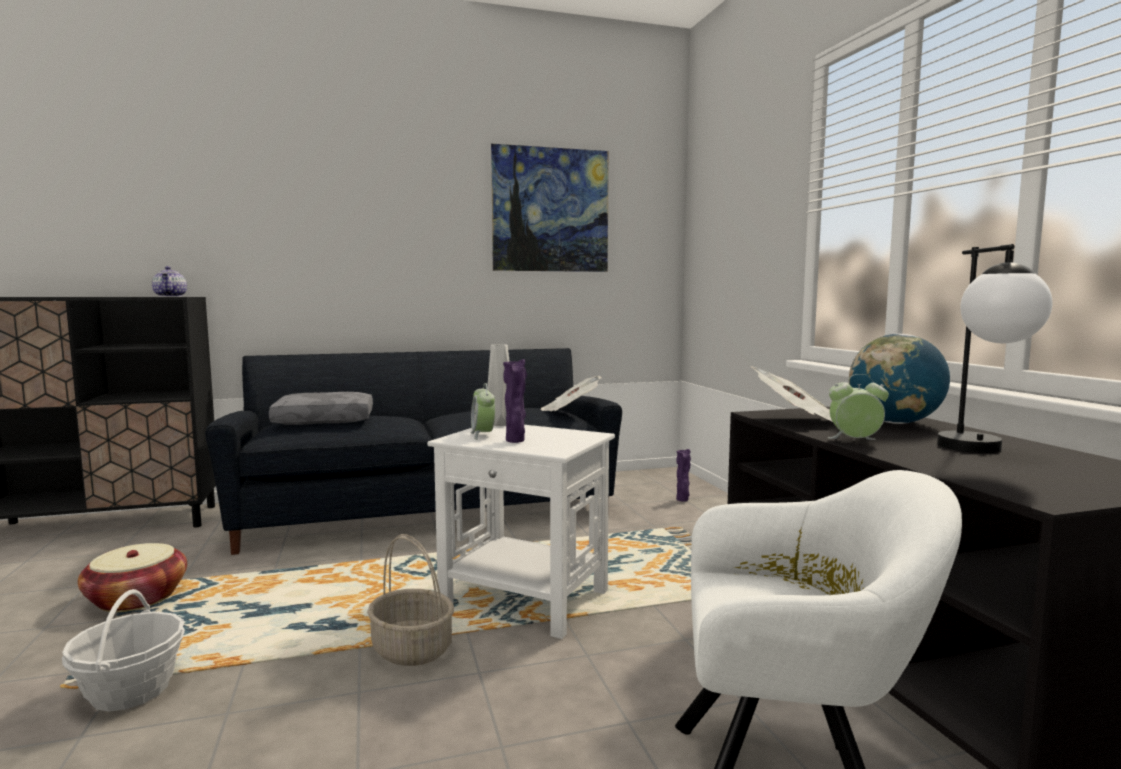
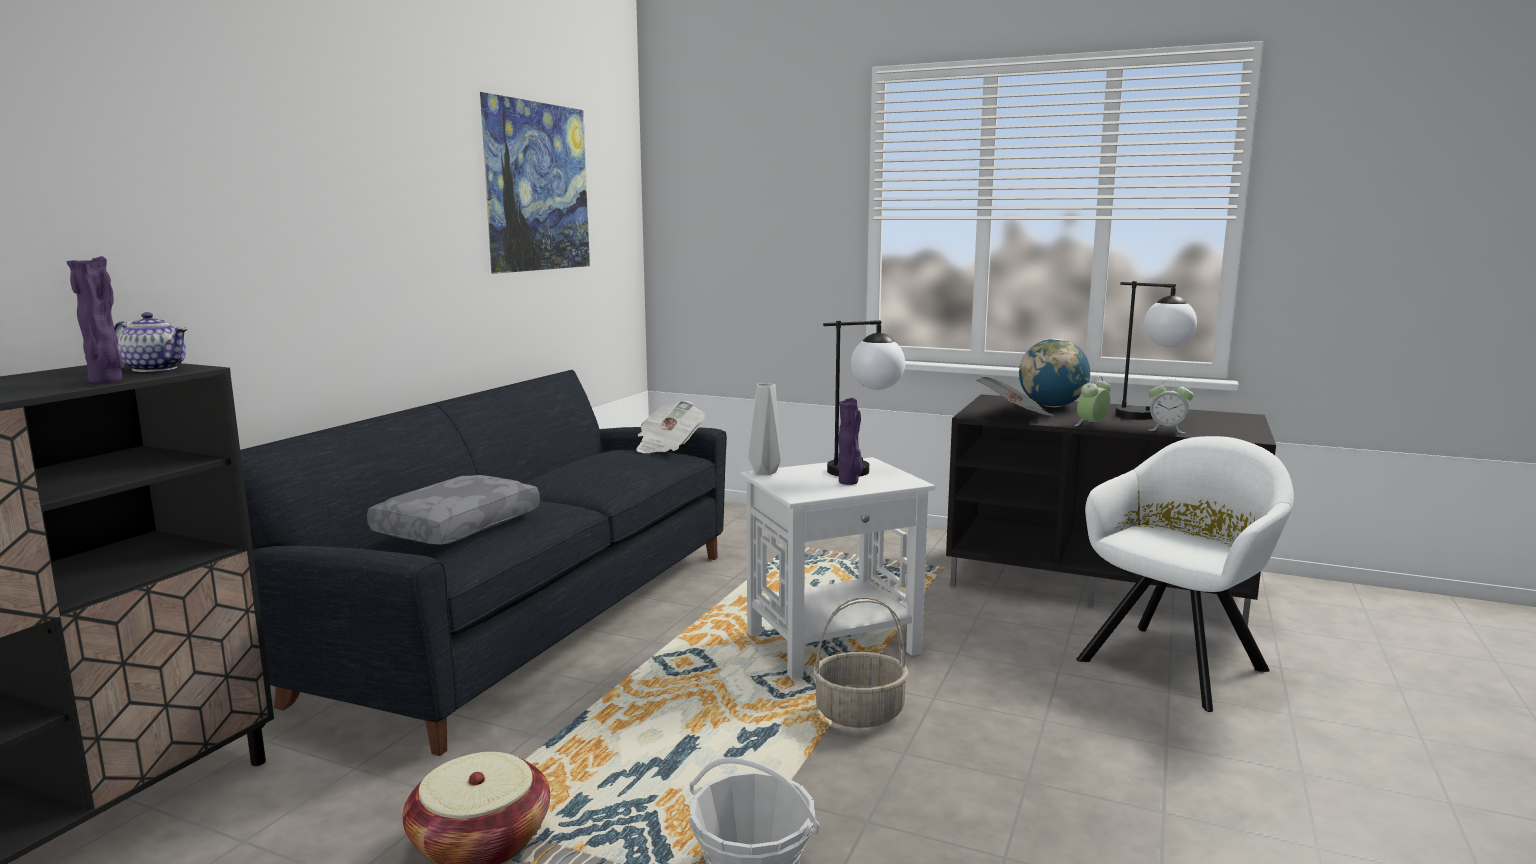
camera: 50 degrees left, 5 degrees up
alarm clock [471,383,495,440] -> alarm clock moved to [1148,379,1193,433]
purple vase [676,449,691,501] -> purple vase moved to [67,256,124,383]
none -> table lamp [823,320,905,477]

